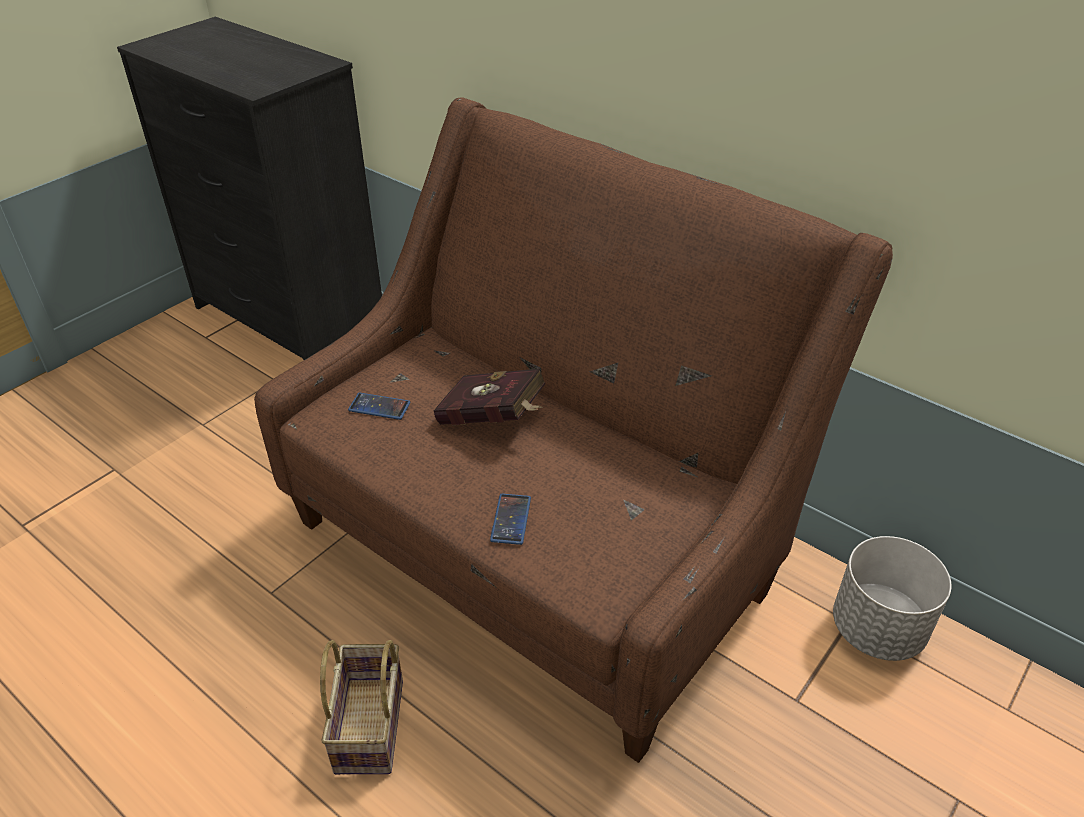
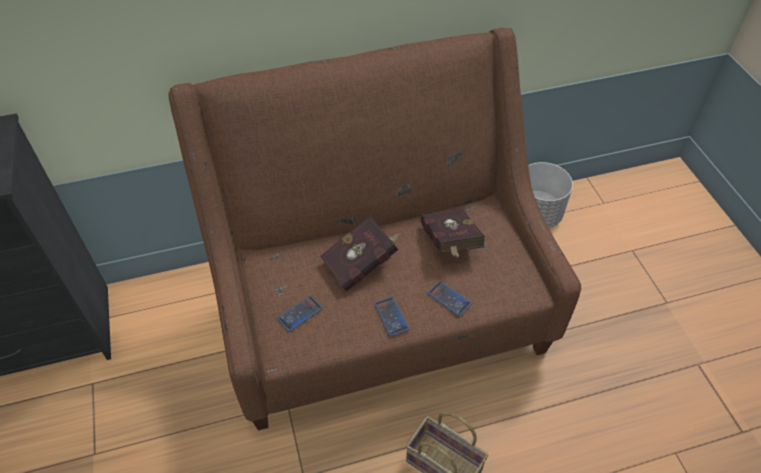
camera: 55 degrees left, 10 degrees up
none -> phone [374,297,409,336]
none -> red book [421,209,485,258]

